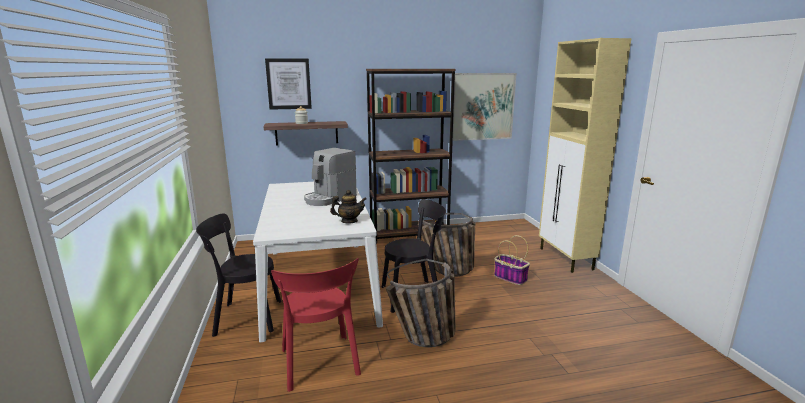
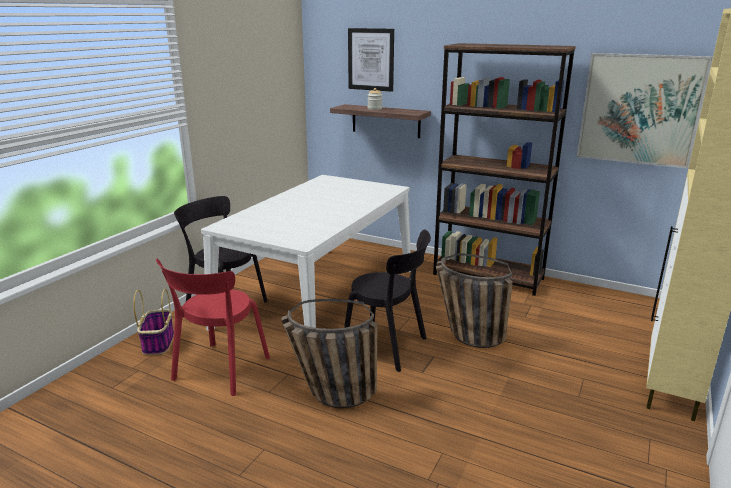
camera: 40 degrees right, 5 degrees up
coffee machine [304,148,357,206] -> none
teapot [330,190,366,224] -> none
basket [494,235,530,285] -> basket moved to [133,289,174,355]

